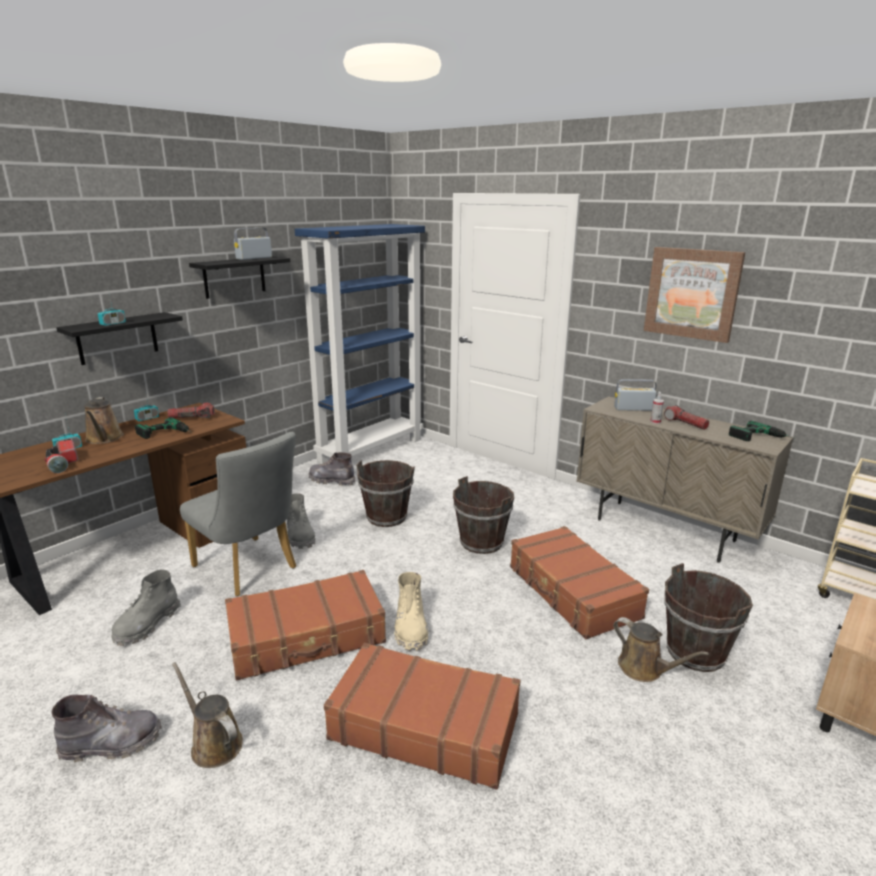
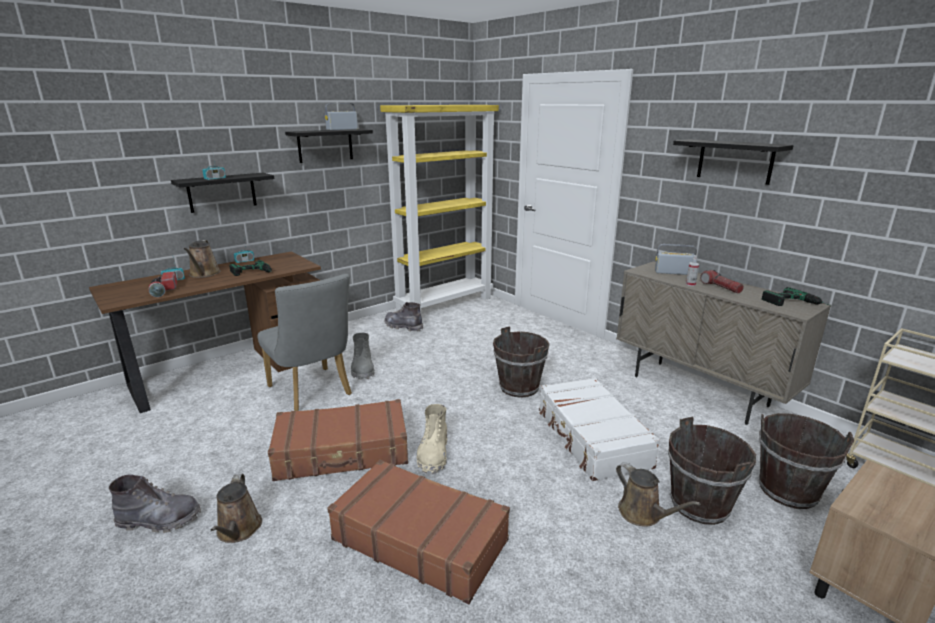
camera: 10 degrees right, 0 degrees up
grey boot [111,569,181,646] -> none
flashlight [167,403,215,418] -> none
brown watering can [172,662,243,768] -> brown watering can turned 150 degrees counterclockwise [210,473,262,543]
blue bookcase [295,224,425,464] -> yellow bookcase [380,105,499,314]
brown bucket [356,460,415,527] -> brown bucket moved to [759,413,854,509]
brown suitcase [510,526,649,639] -> white suitcase [539,377,661,481]
picture [644,247,745,343] -> black shelf [673,139,794,185]

